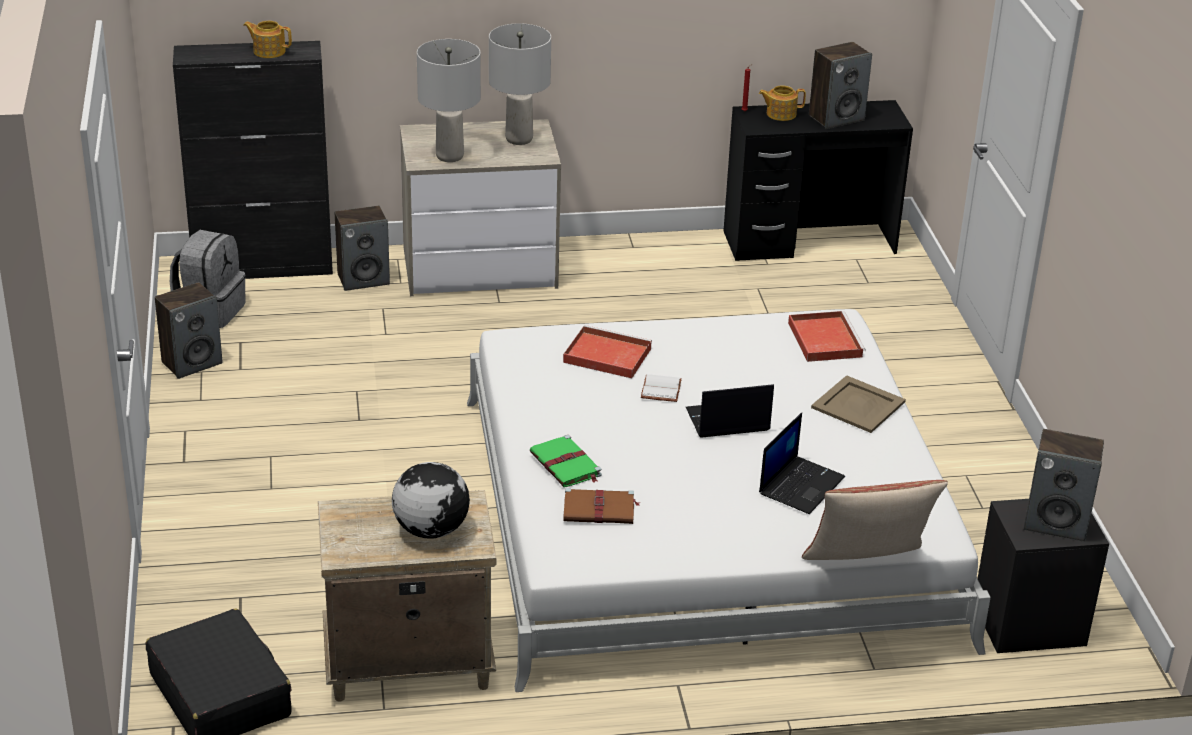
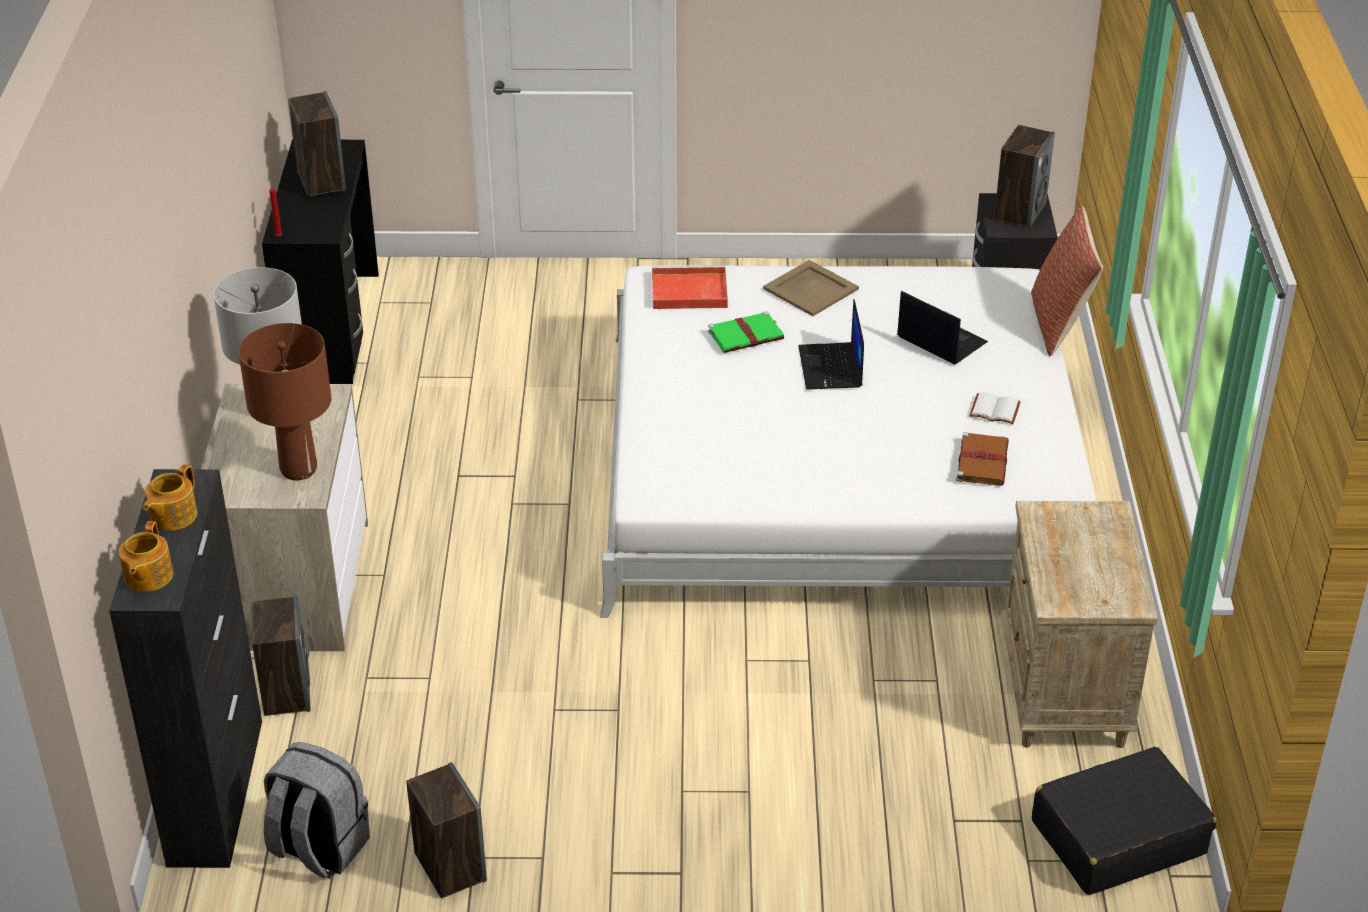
camera: 80 degrees left, 5 degrees up
globe [392,462,470,539] -> none
grey table lamp [417,39,481,162] -> brown table lamp [238,323,331,480]
green book [530,435,602,487] -> green book moved to [708,311,784,353]
red tray [563,325,652,378] -> none
white book [641,374,682,402] -> white book moved to [969,392,1021,424]
teapot [759,85,806,121] -> teapot moved to [119,521,173,592]

